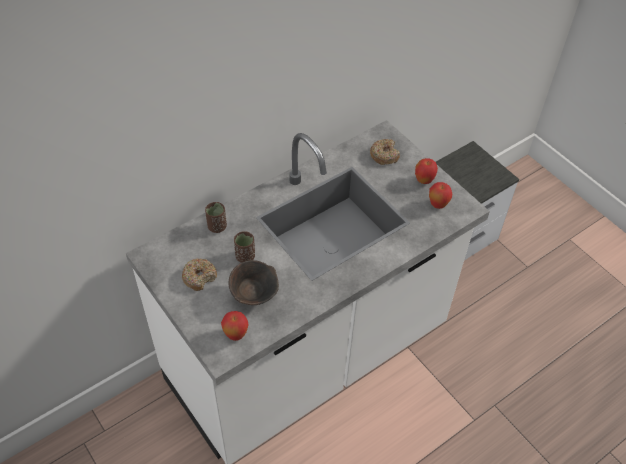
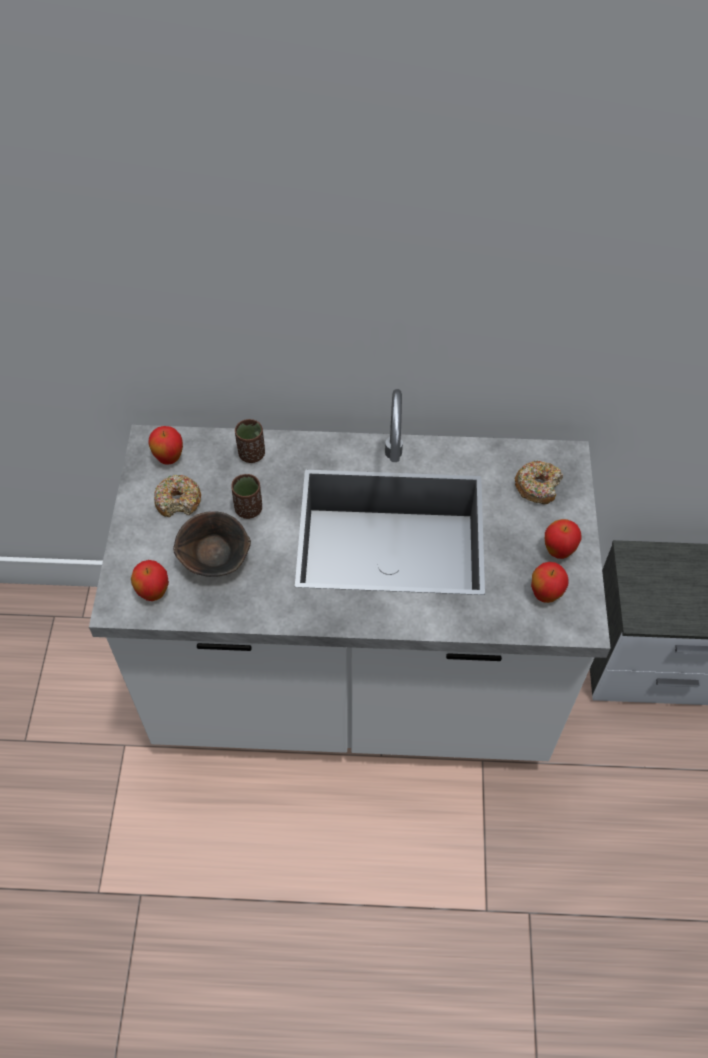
camera: 40 degrees right, 5 degrees up
none -> apple [148,426,183,465]

